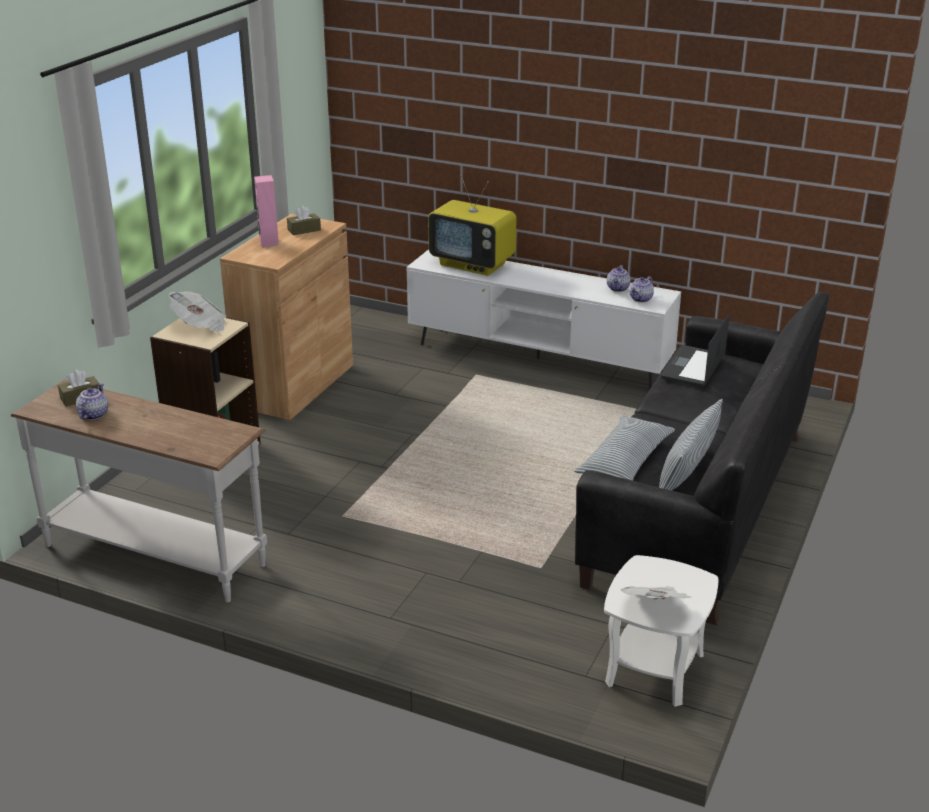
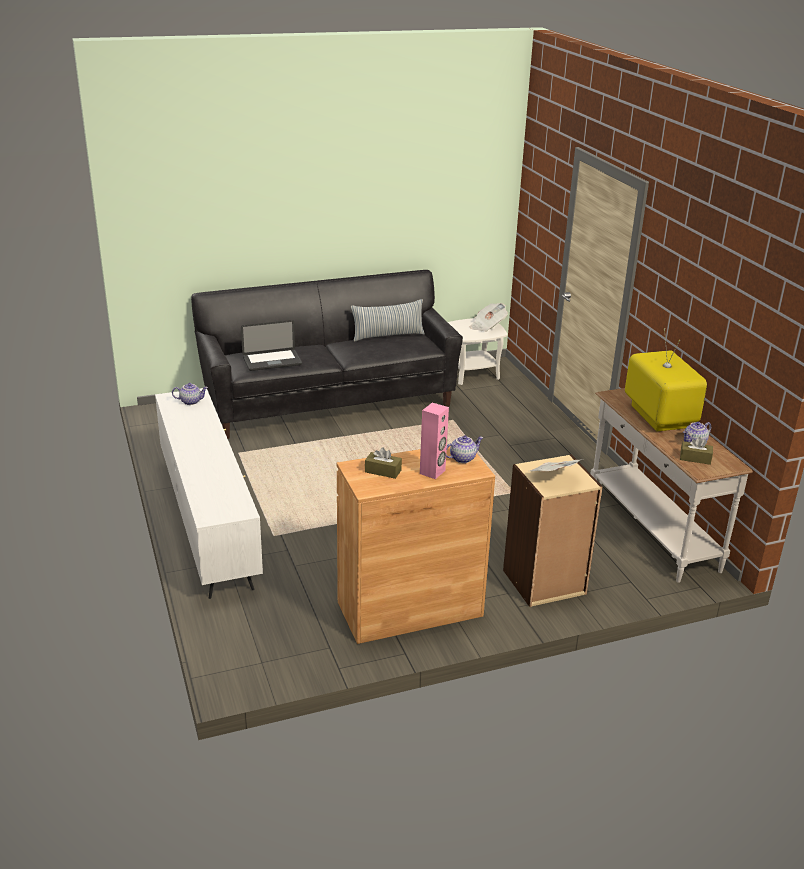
camera: 135 degrees left, 0 degrees up
television [428,175,517,276] -> television moved to [625,328,707,431]
pillow [574,415,675,480] -> none
teapot [607,265,631,292] -> teapot moved to [446,436,483,463]

